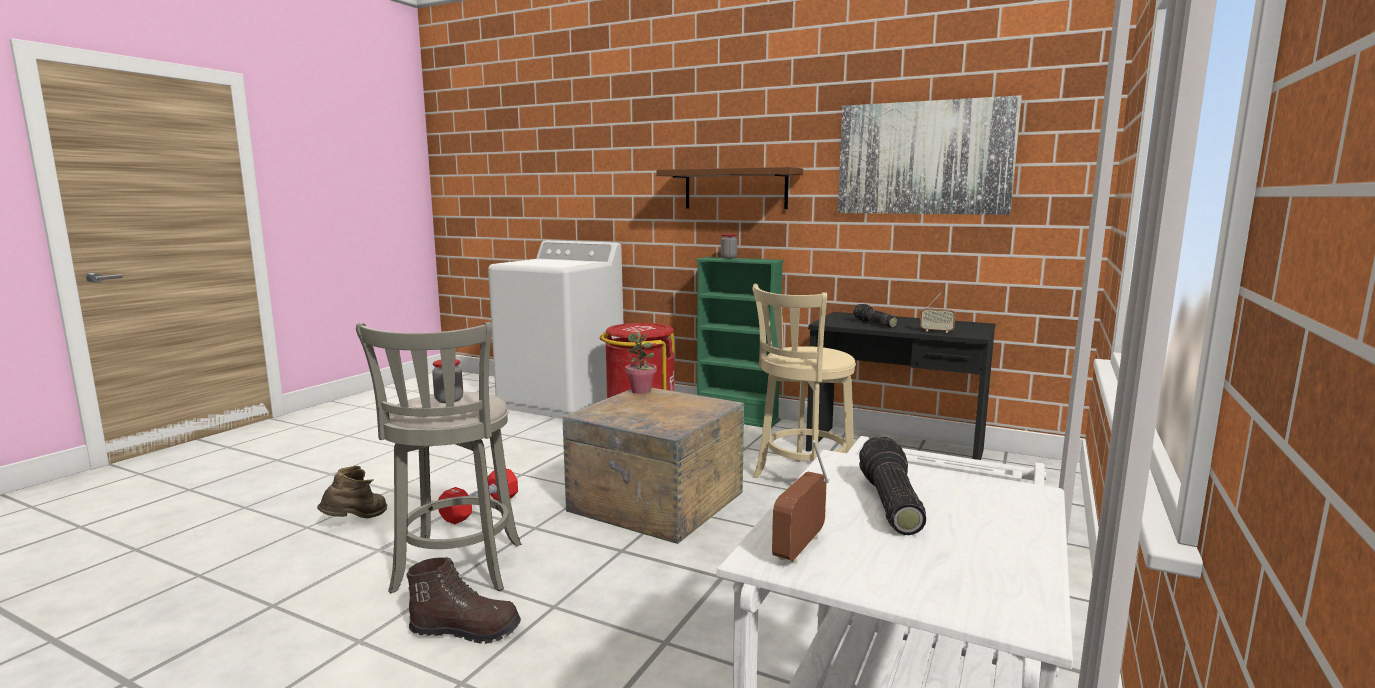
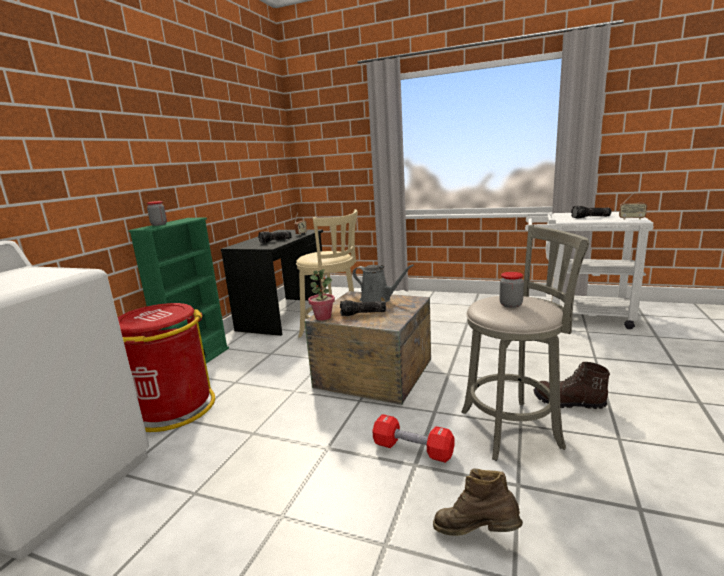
camera: 95 degrees left, 5 degrees up
brown boot [406,557,521,644] -> brown boot turned 60 degrees counterclockwise [533,362,610,409]
brown shelf [656,167,803,209] -> none
picture [838,95,1022,215] -> none
none -> flashlight [340,300,386,316]
none -> grey watering can [353,264,414,303]

